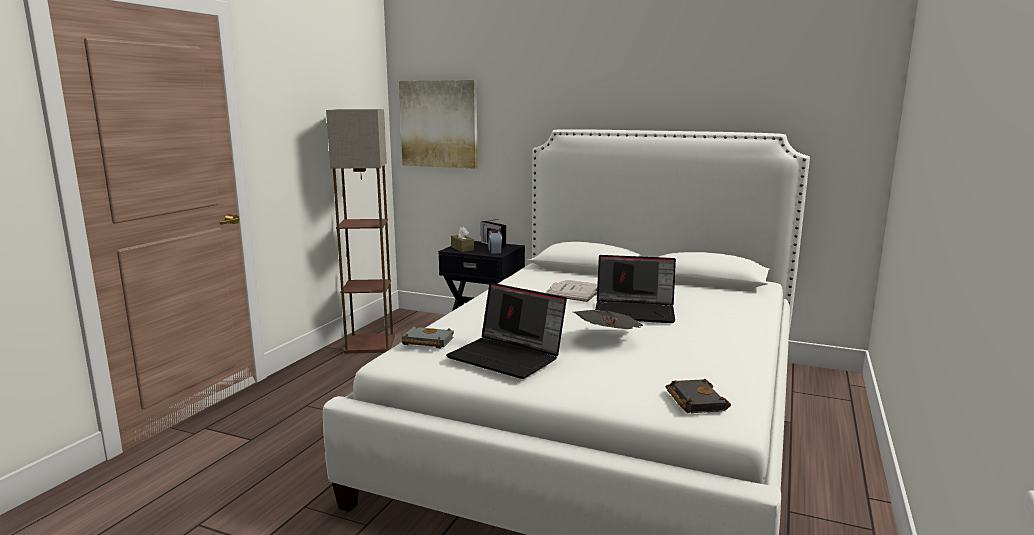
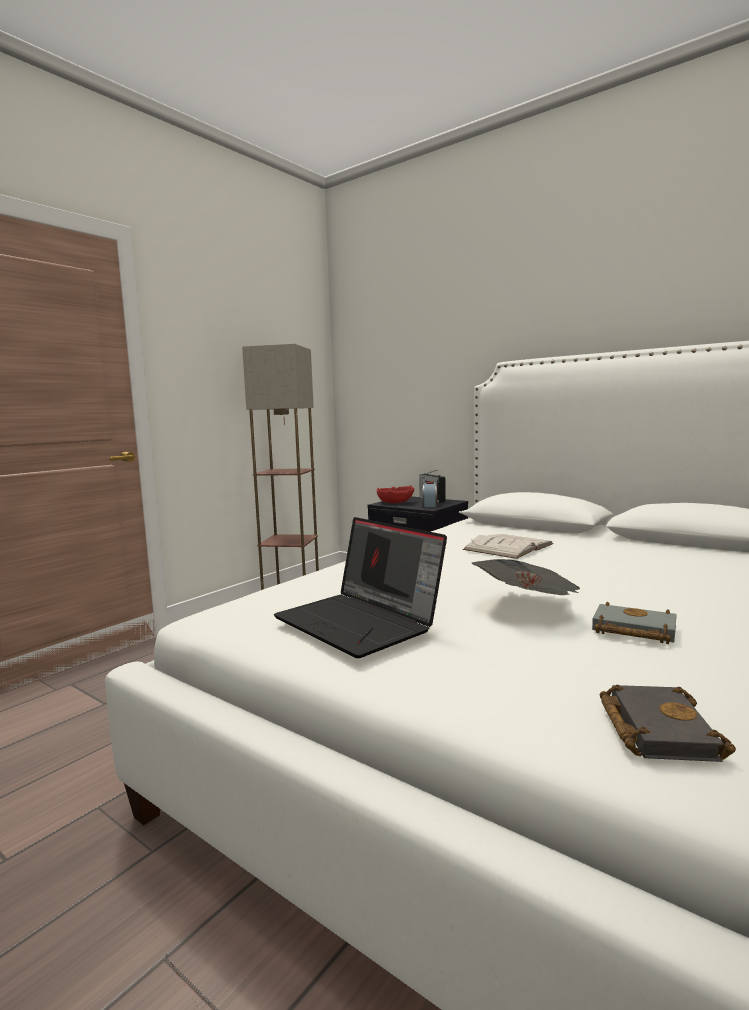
camera: 15 degrees right, 5 degrees down
picture [399,80,478,169] -> none
grey book [402,325,454,349] -> grey book moved to [592,602,677,644]
brown tissue box [451,227,474,252] -> red bowl [377,485,414,504]
laptop [595,255,676,323] -> none

